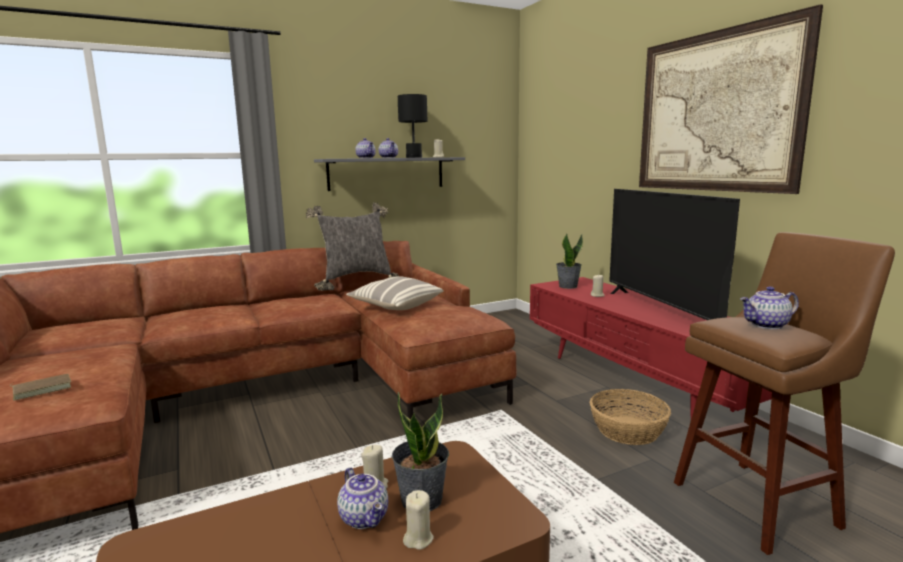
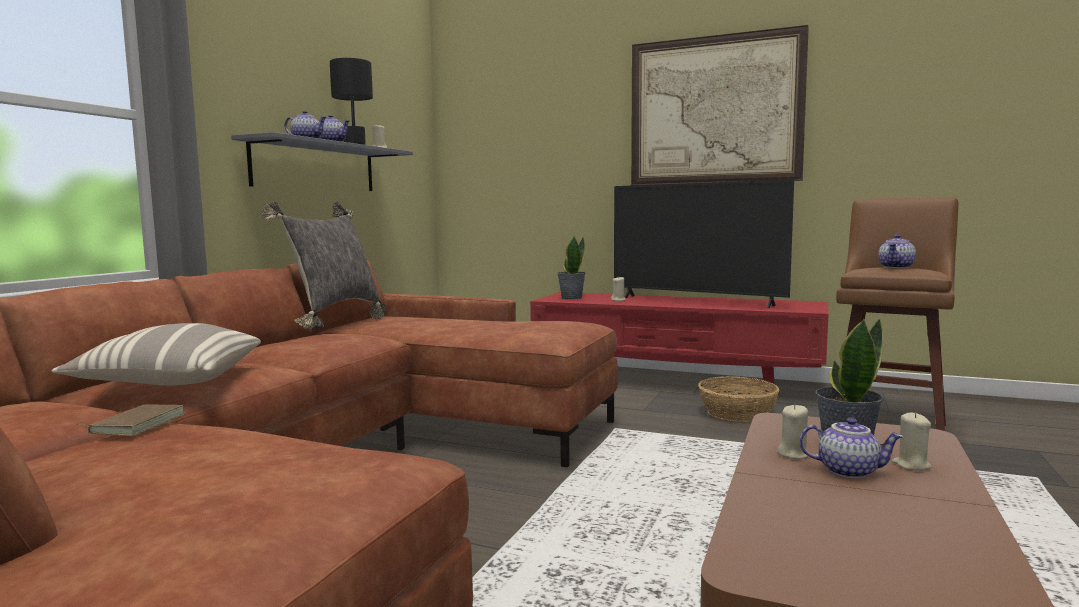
camera: 40 degrees left, 5 degrees down
brown book [10,374,71,400] -> brown book moved to [77,404,185,436]
pillow [346,276,443,310] -> pillow moved to [52,323,261,386]

